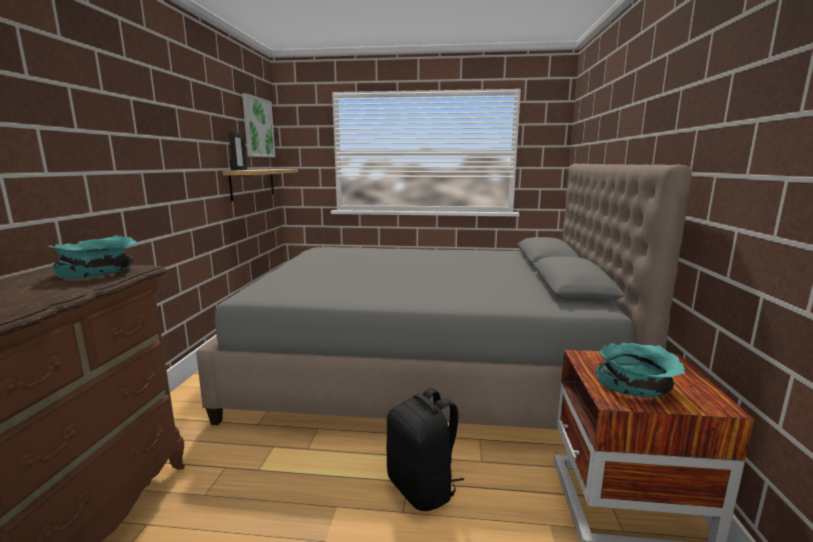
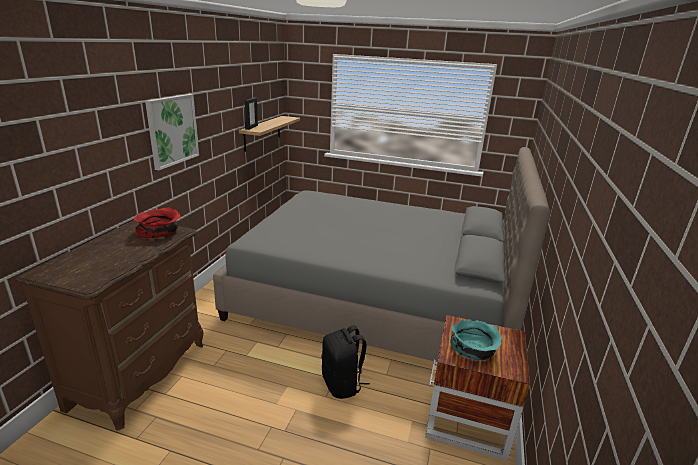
camera: 10 degrees right, 10 degrees up
turquoise bowl [48,235,137,279] -> red bowl [133,207,180,238]
picture [242,93,276,157] -> picture moved to [145,94,199,170]

